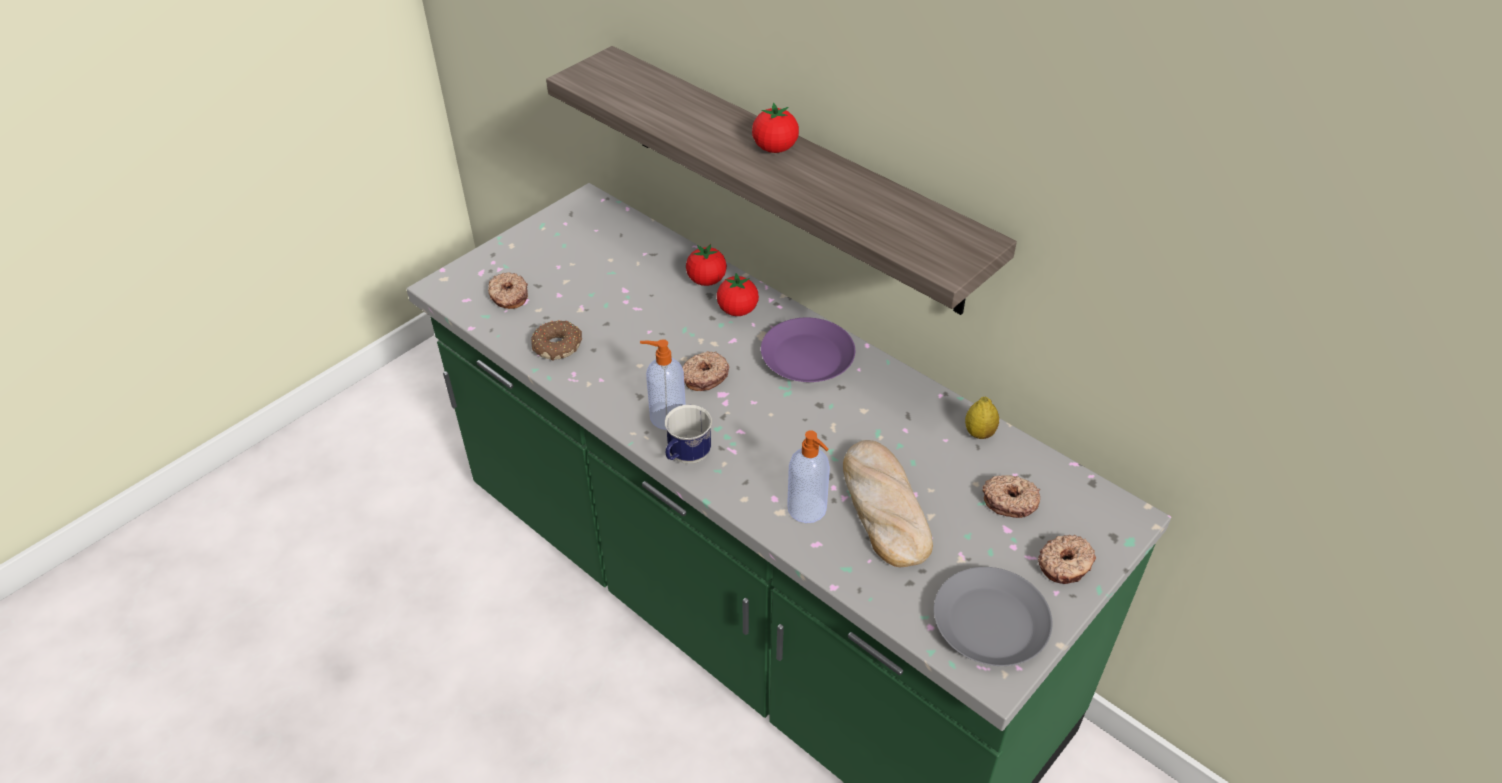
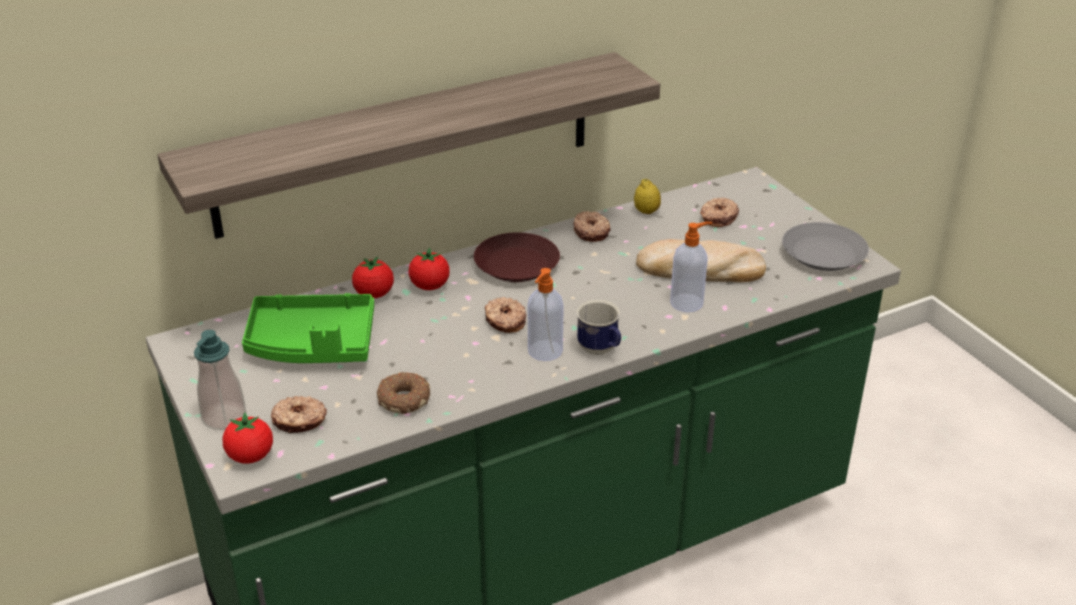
camera: 70 degrees left, 10 degrees down
tomato [752,103,799,153] -> tomato moved to [223,412,273,464]
purple plate [761,318,855,382] -> brown plate [474,232,560,282]
donut [1038,535,1096,584] -> donut moved to [573,211,611,242]
none -> soap dispenser [194,330,246,430]
none -> green tray [242,293,374,363]

